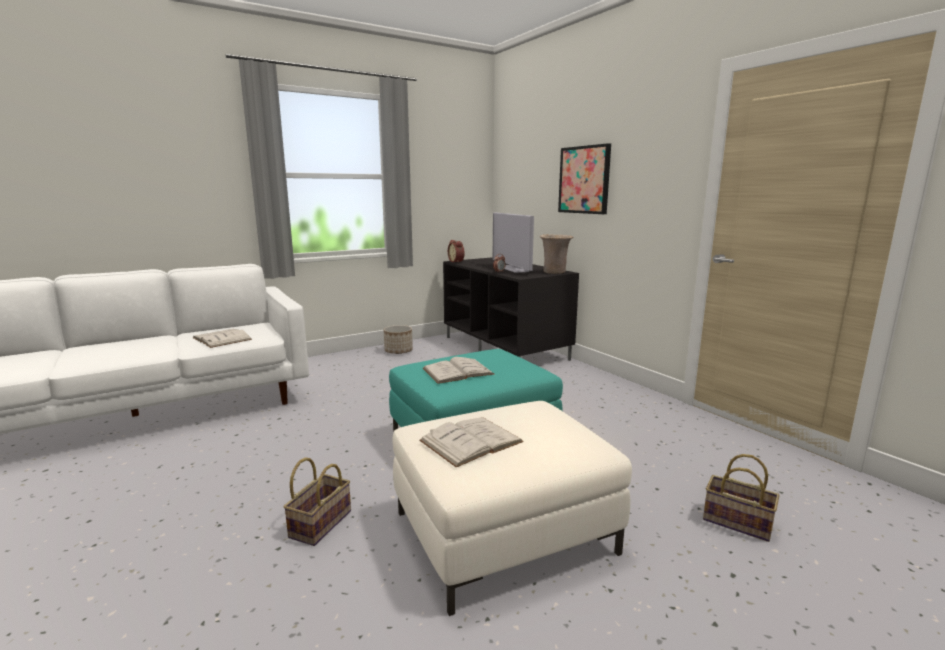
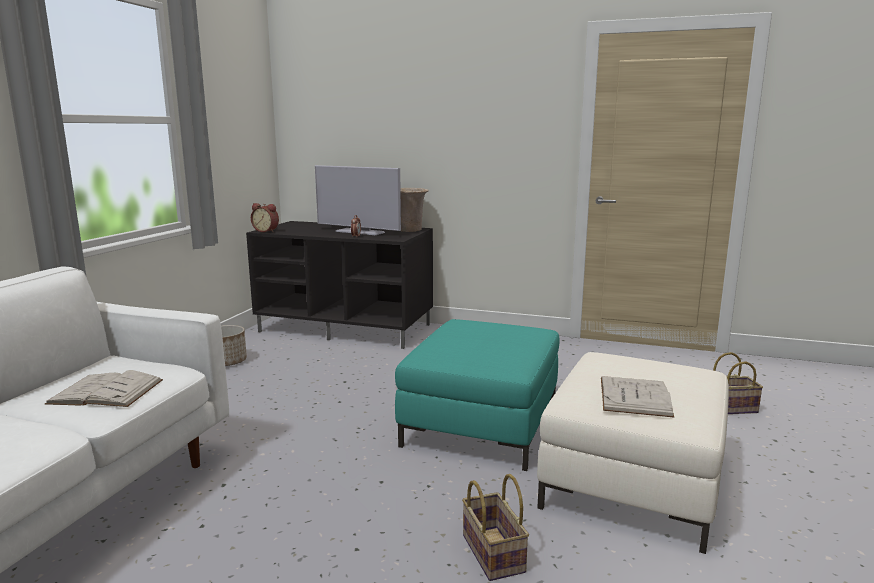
camera: 40 degrees left, 0 degrees up
white book [423,357,495,384] -> none
picture [558,143,611,214] -> none

